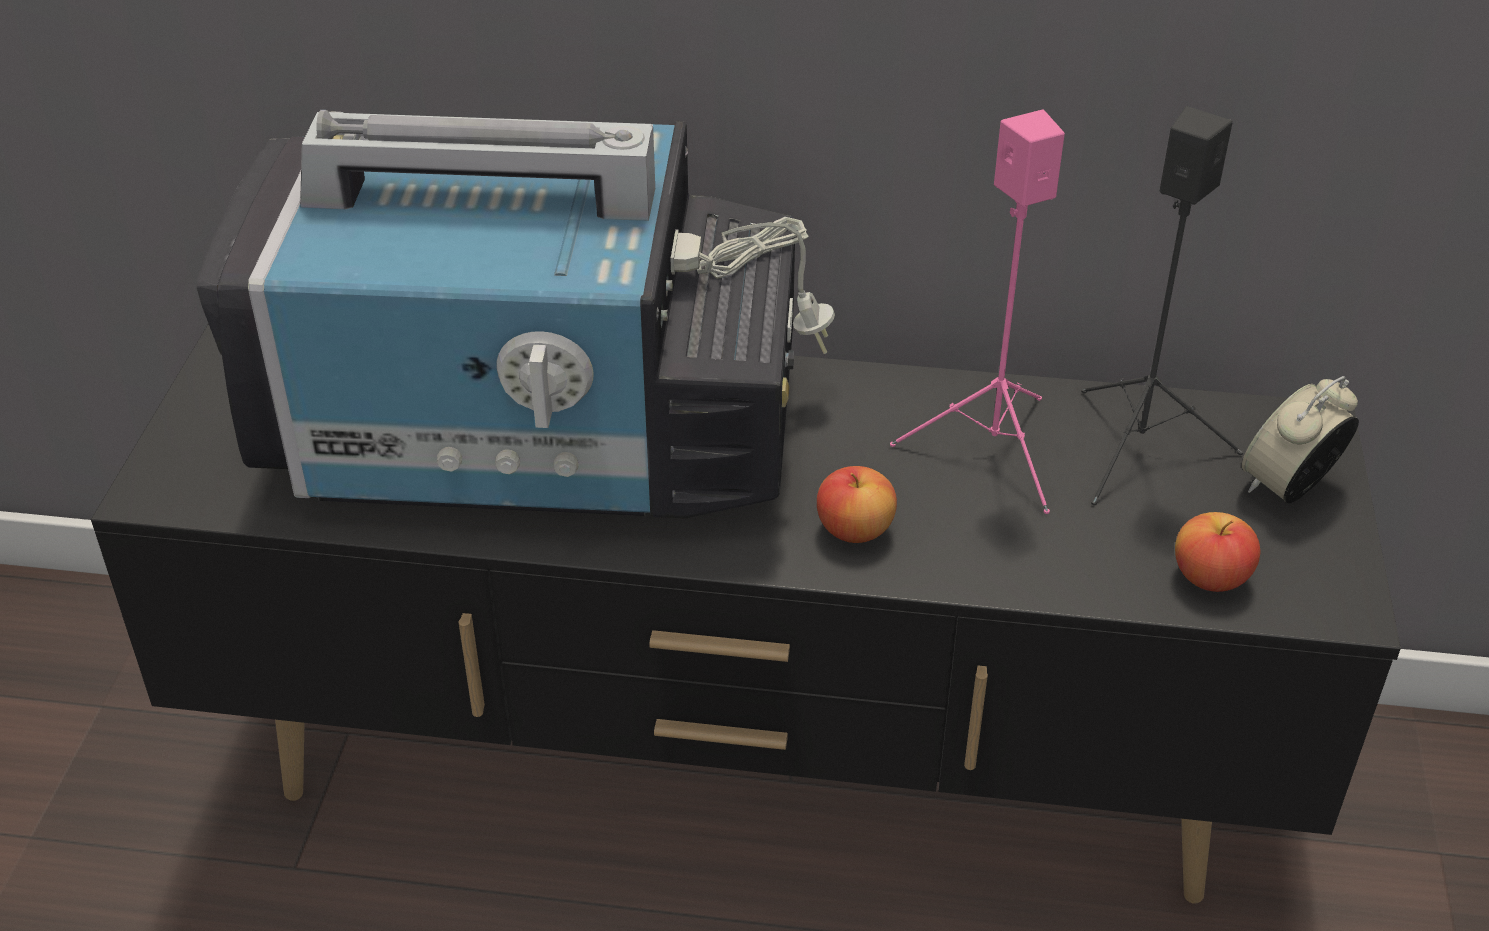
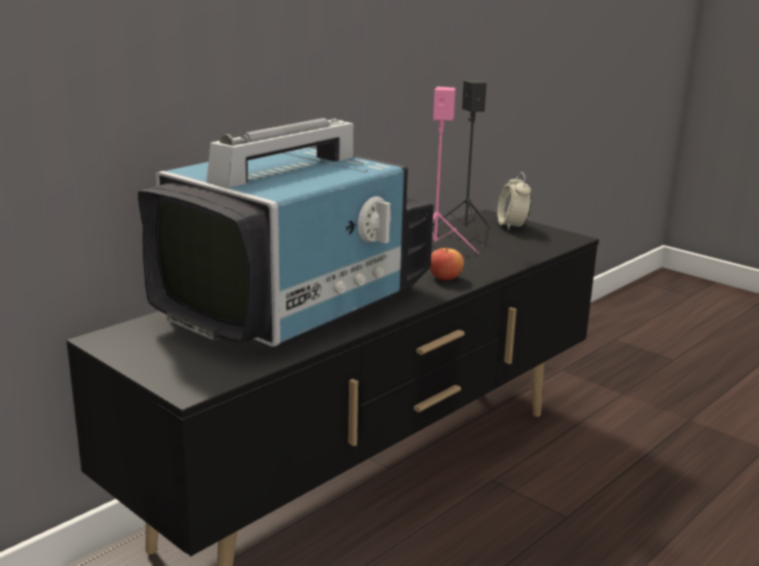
camera: 55 degrees left, 20 degrees down
apple [1175,512,1260,592] -> none

